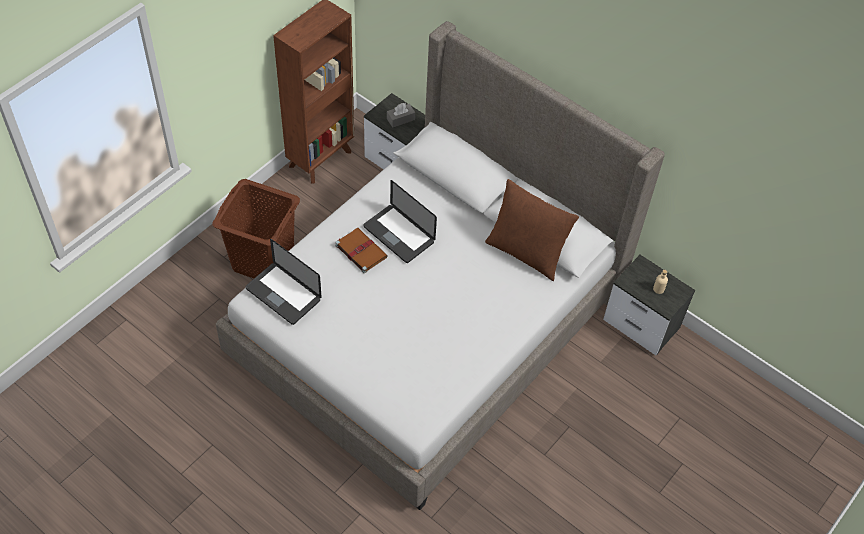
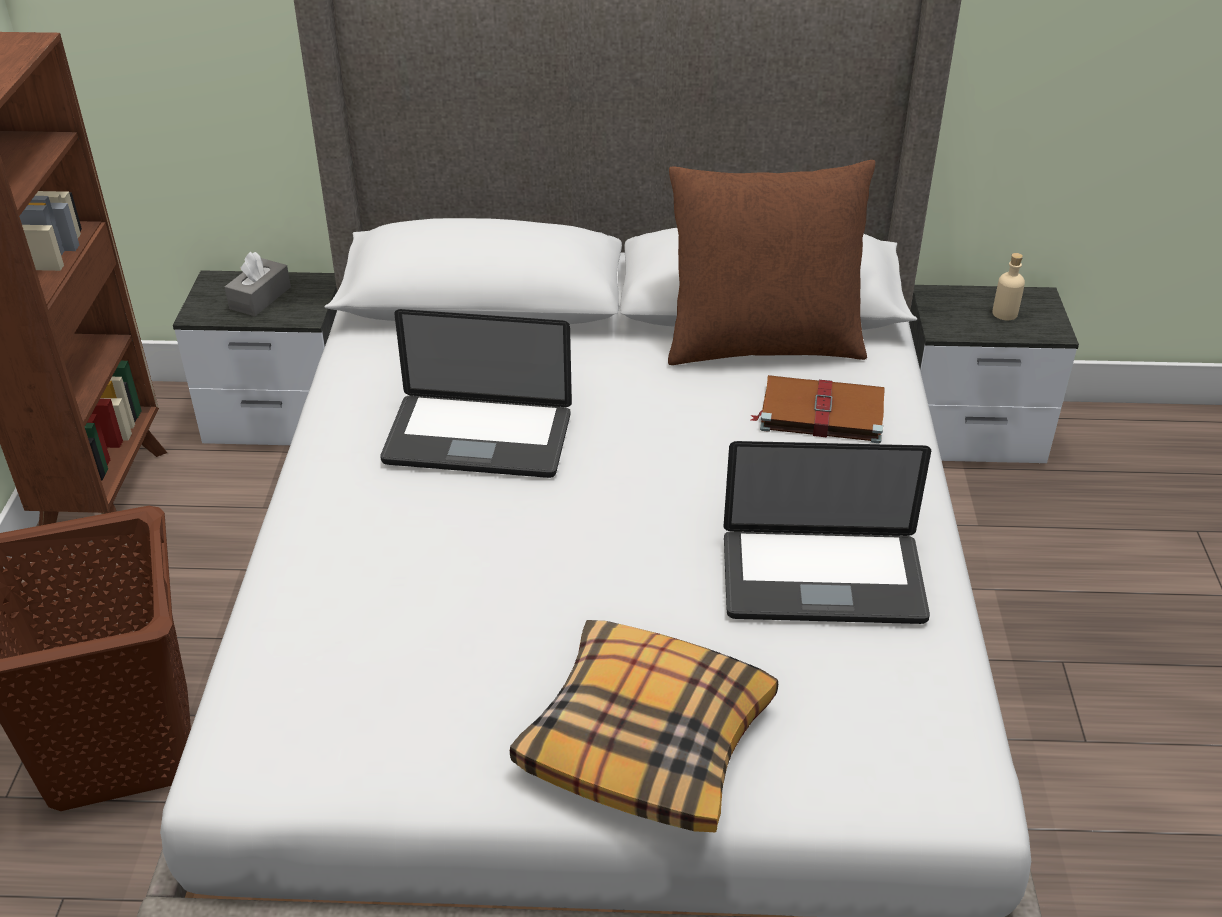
camera: 35 degrees left, 15 degrees down
laptop [246,239,322,325] -> laptop moved to [723,441,931,624]
brown book [335,228,388,273] -> brown book moved to [751,375,885,443]
none -> pillow [510,620,778,832]

